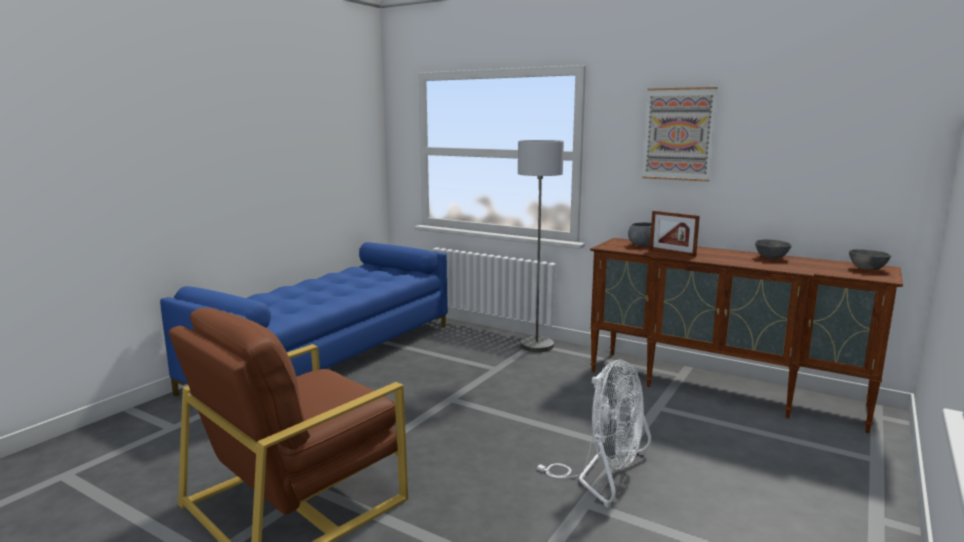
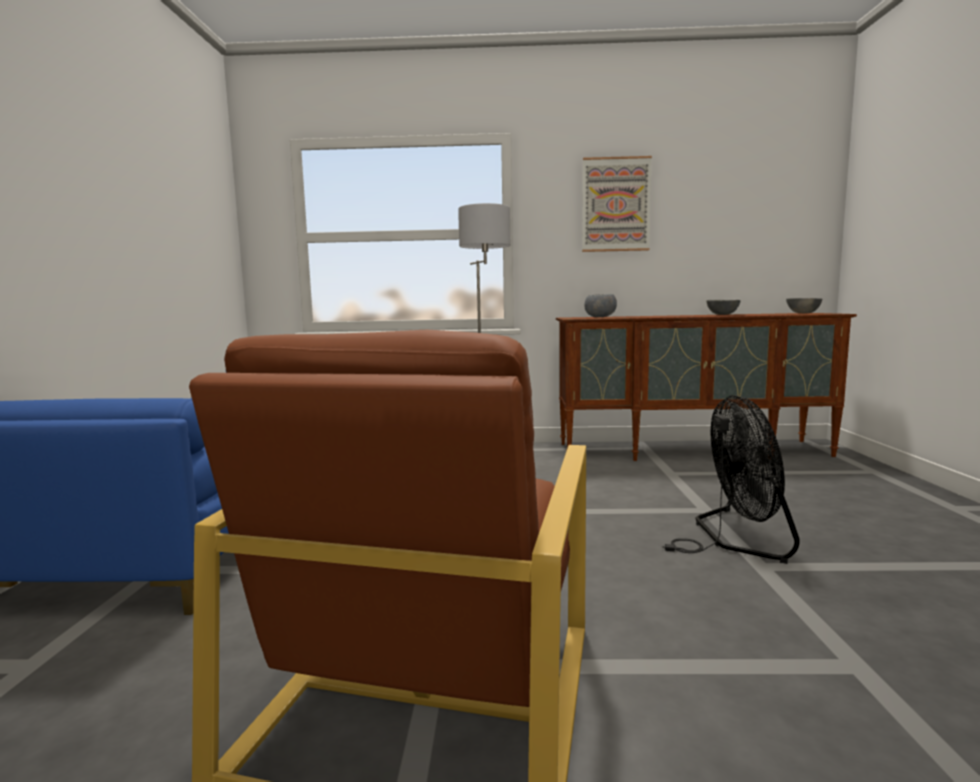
camera: 30 degrees left, 5 degrees down
white fan [536,360,651,508] -> black fan [663,395,800,564]
picture frame [650,211,700,257] -> none

